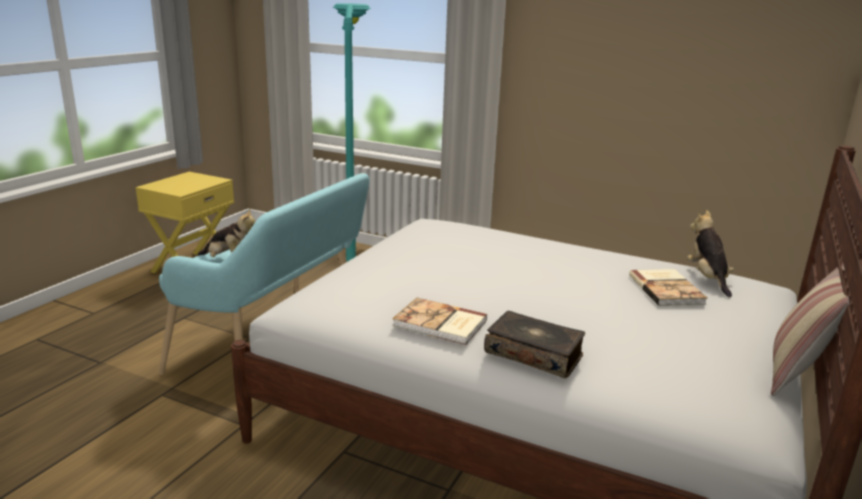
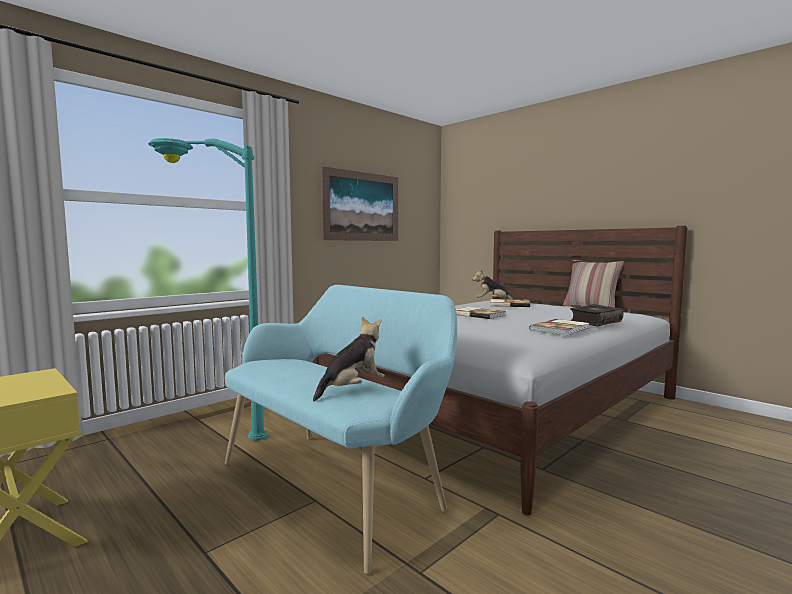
camera: 70 degrees left, 15 degrees down
none -> picture [321,166,398,241]
none -> book [456,307,506,319]

